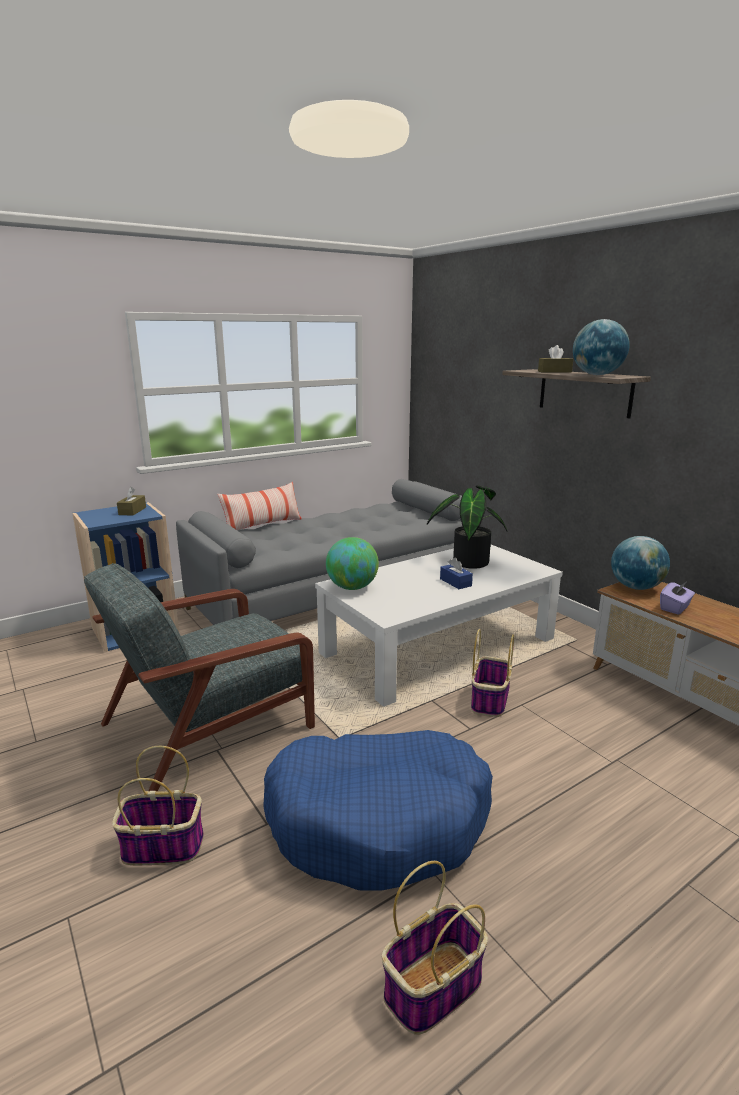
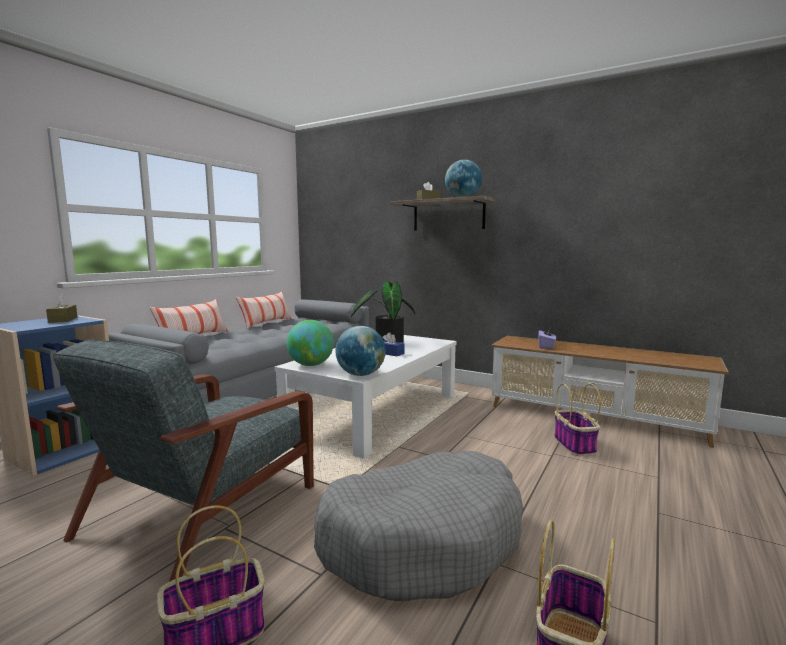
camera: 25 degrees left, 10 degrees down
blue dog bed [263,730,493,890] -> grey dog bed [314,451,523,601]
basket [471,629,514,717] -> basket moved to [554,383,601,456]
globe [611,536,670,590] -> globe moved to [335,326,386,376]
none -> pillow [236,291,292,329]

